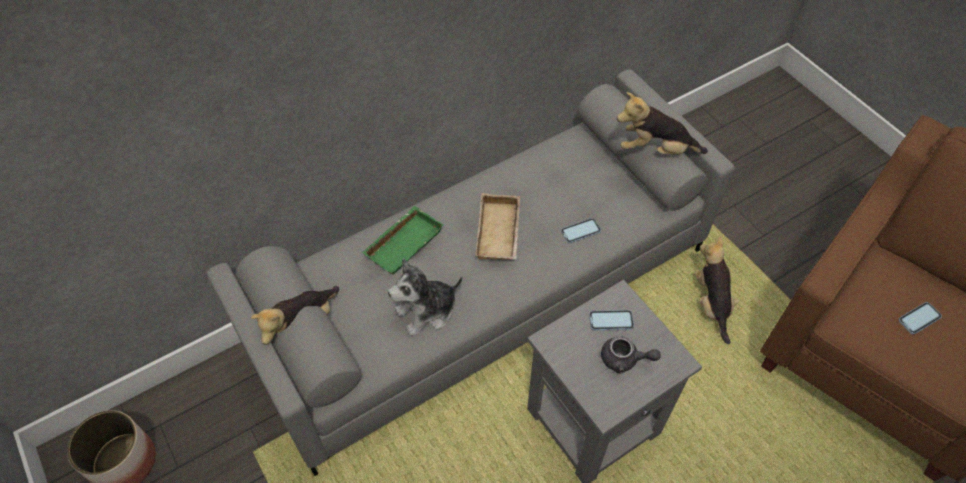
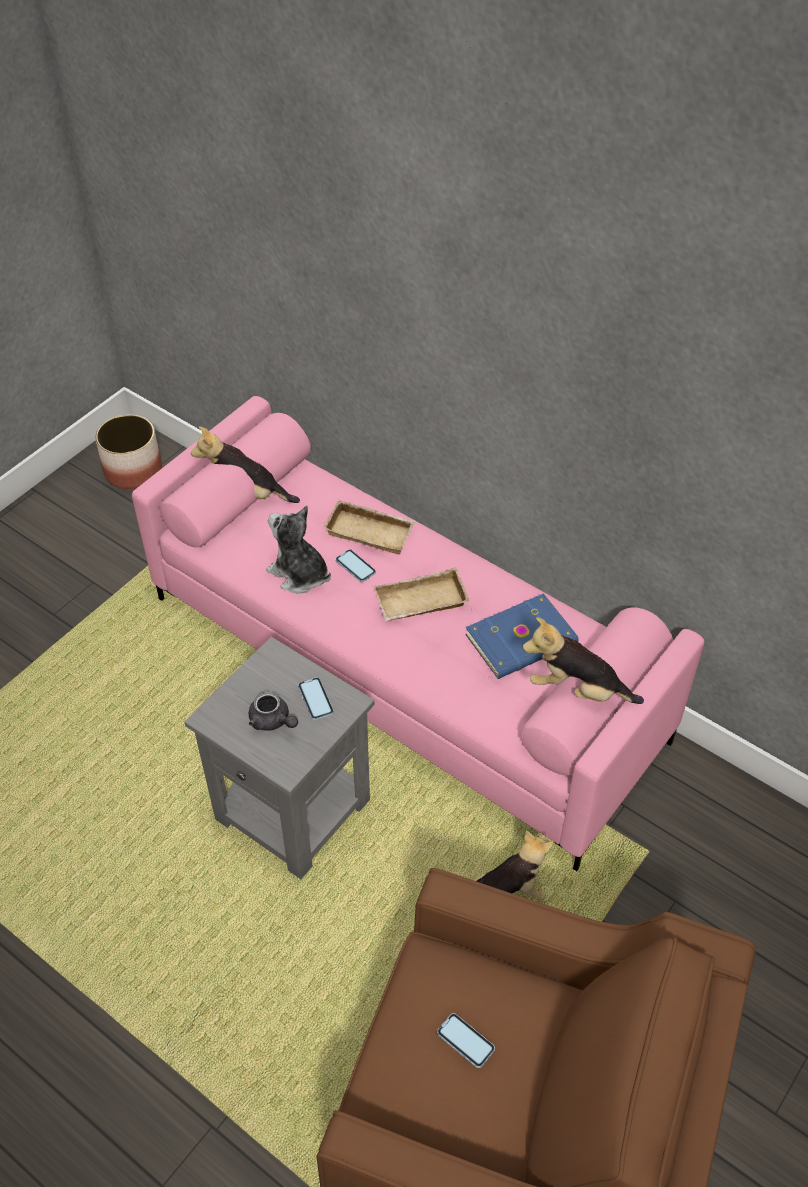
camera: 70 degrees right, 5 degrees down
grey sofa [207,69,735,476] -> pink sofa [132,396,705,871]
green tray [362,206,444,275] -> beige tray [323,500,416,554]
phone [561,218,601,243] -> phone moved to [336,549,376,582]
grey teapot [601,336,661,373] -> grey teapot turned 45 degrees counterclockwise [249,692,298,731]
plush toy [617,92,708,155] -> plush toy turned 60 degrees counterclockwise [522,617,644,704]
none -> blue book [465,593,579,679]

